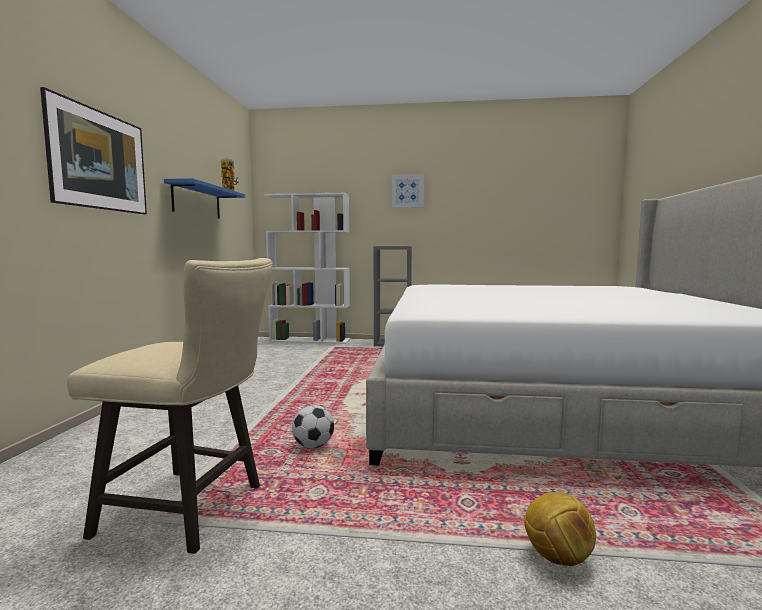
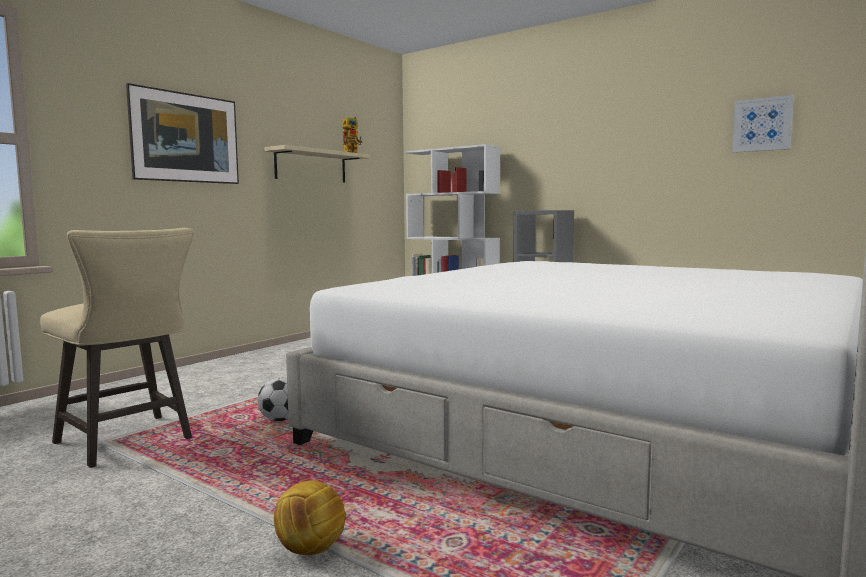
camera: 30 degrees right, 0 degrees up
blue shelf [164,178,245,219] -> beige shelf [264,145,370,183]
picture [392,174,424,208] -> picture moved to [732,95,794,153]

